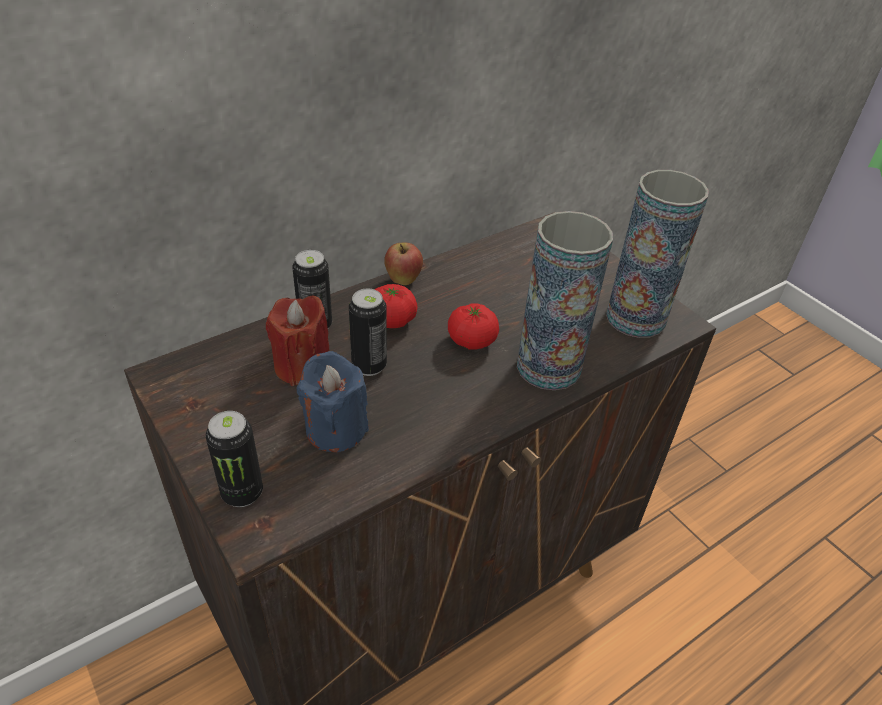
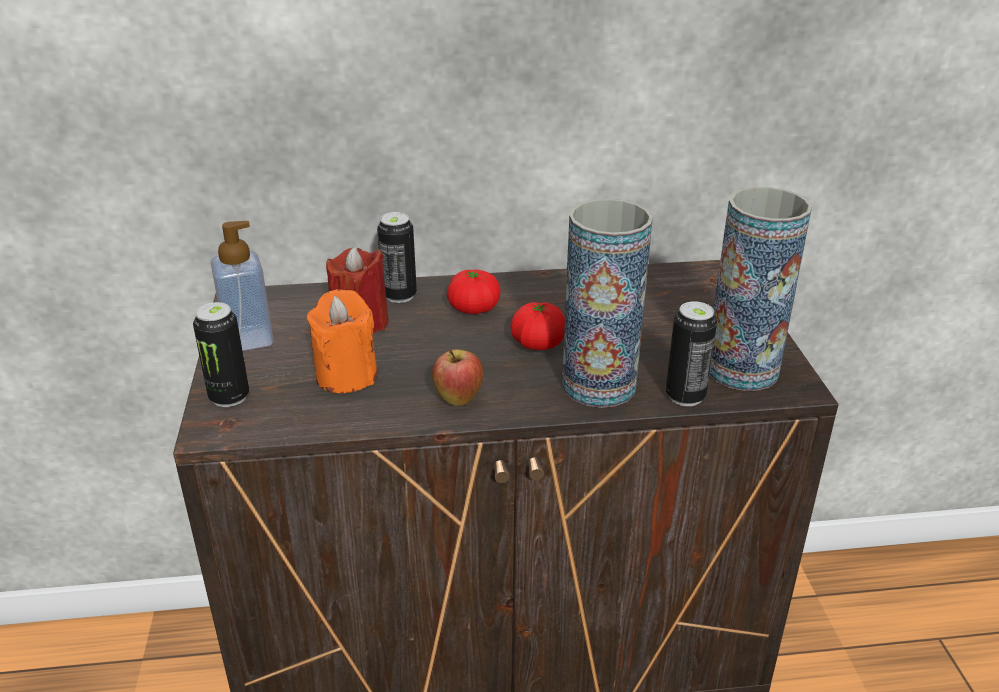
camera: 30 degrees right, 10 degrees down
blue candle [297,351,369,452] -> orange candle [307,289,377,393]
can [349,289,387,376] -> can moved to [666,301,717,406]
apple [384,242,423,285] -> apple moved to [432,349,483,406]
none -> soap dispenser [210,221,274,351]

